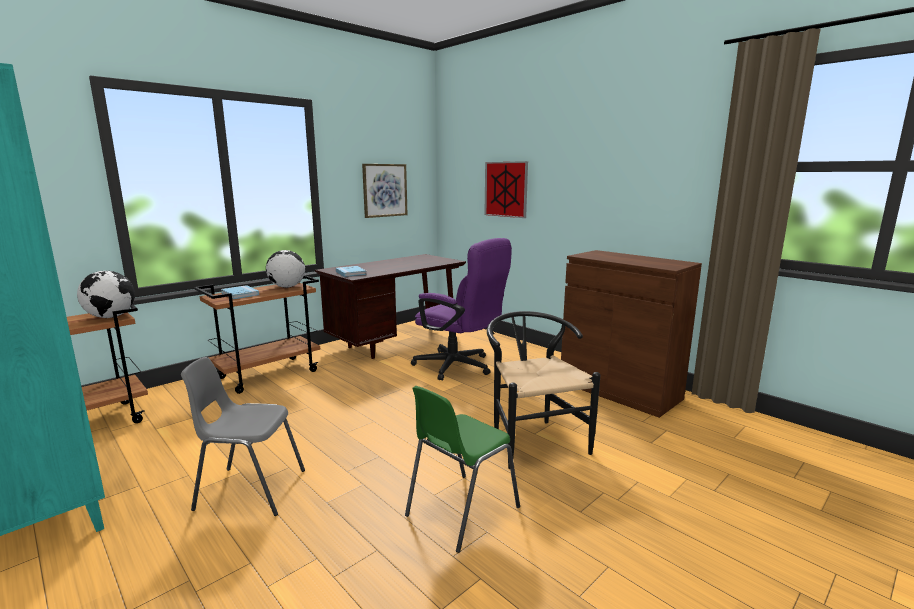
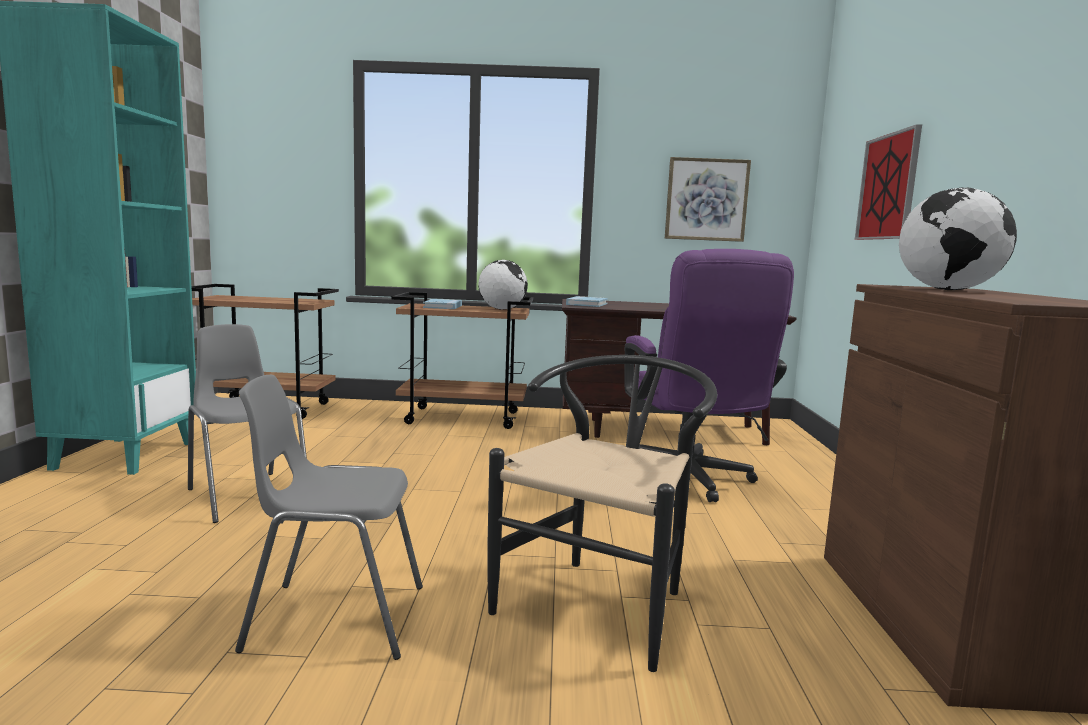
camera: 45 degrees right, 5 degrees down
globe [77,271,135,318] -> globe moved to [899,188,1017,290]
green chair [405,386,520,553] -> grey chair [235,375,423,660]

